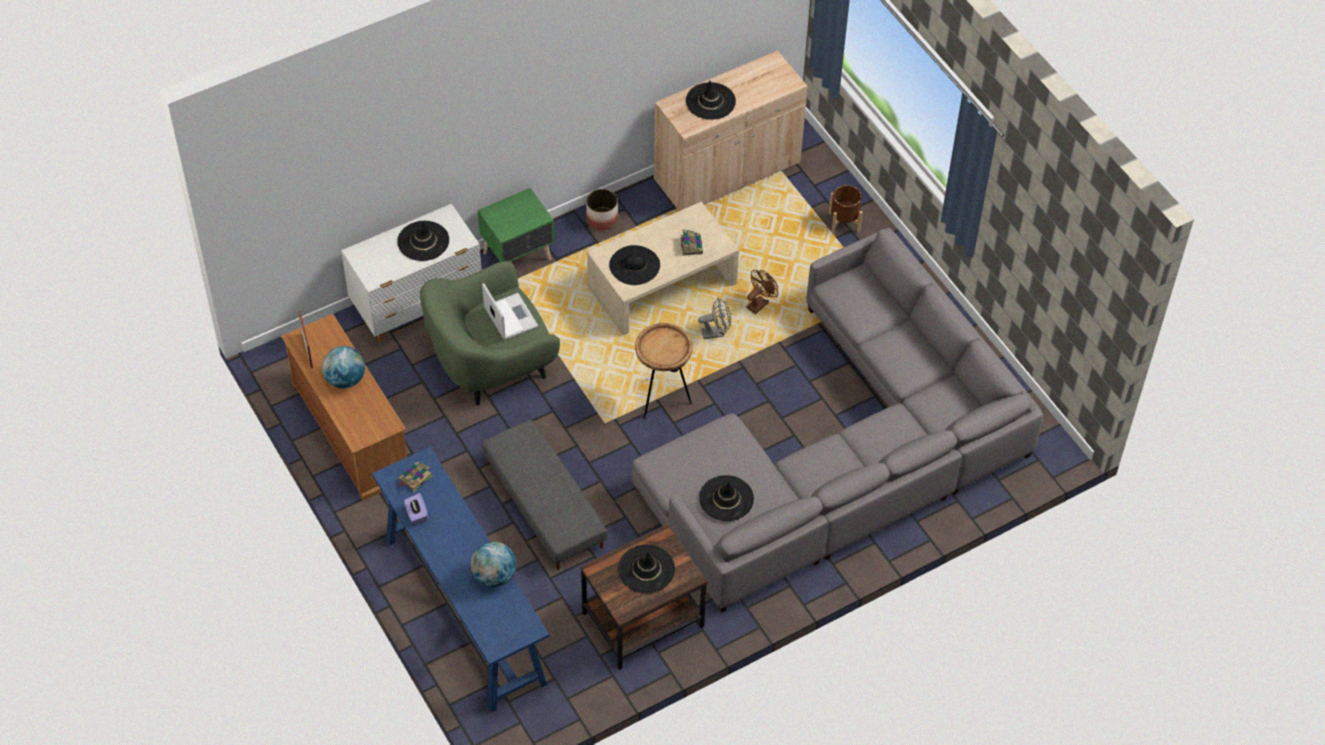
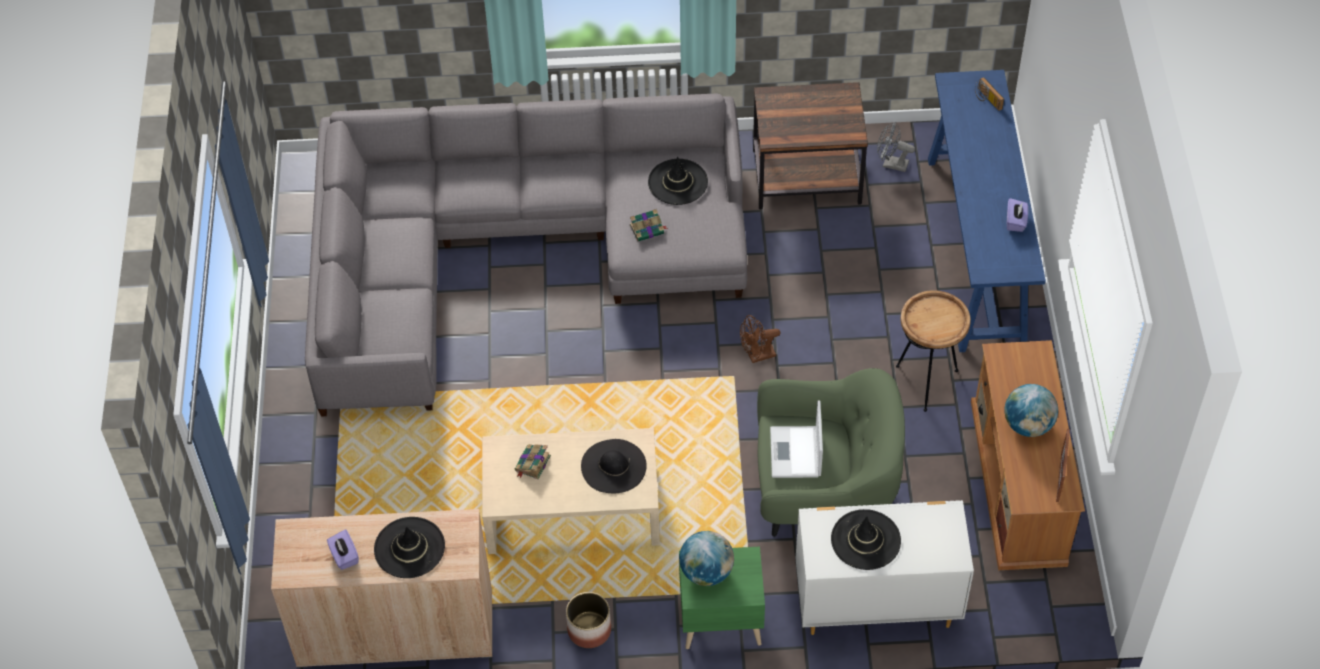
camera: 150 degrees left, 0 degrees up
book [398,462,433,492] -> book moved to [630,209,668,242]
globe [471,542,517,587] -> globe moved to [679,531,734,586]
grey ottoman [482,420,607,570] -> none
black hat [618,544,675,593] -> none
brown side table [635,323,693,419] -> brown side table moved to [896,290,971,412]
grey fan [698,298,731,339] -> grey fan moved to [877,122,915,172]
brown fan [746,270,778,314] -> brown fan moved to [740,315,780,363]
brown planter [829,185,862,234] -> none
none -> purple tissue box [327,529,359,570]
none -> radio [975,77,1004,111]

